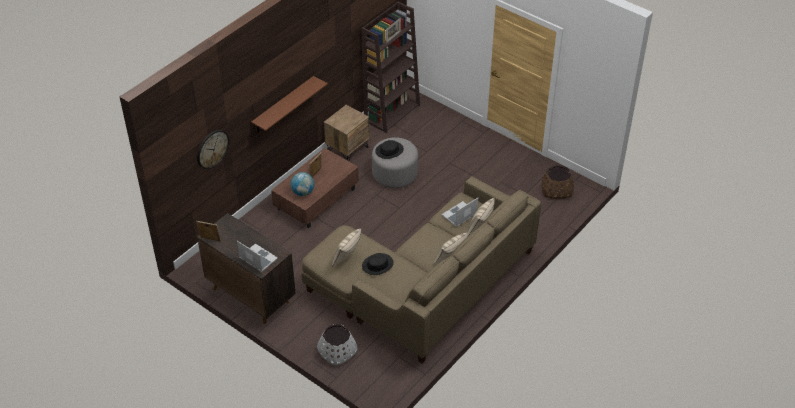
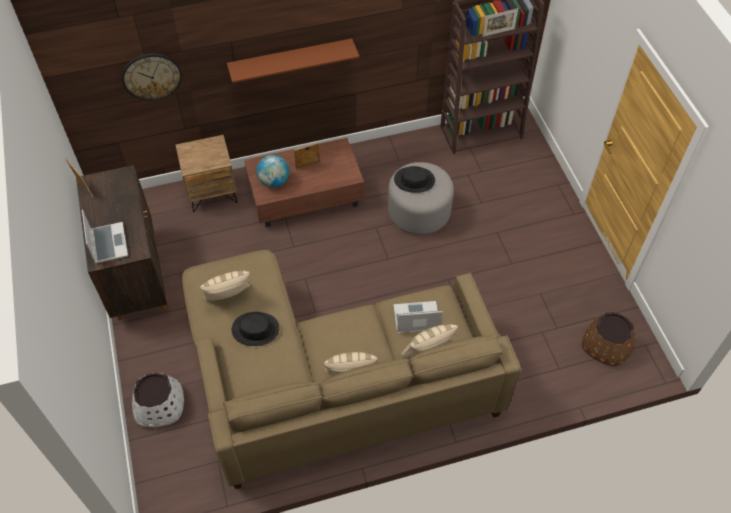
camera: 35 degrees right, 10 degrees up
brown nightstand [324,105,370,161] -> brown nightstand moved to [175,135,238,212]

